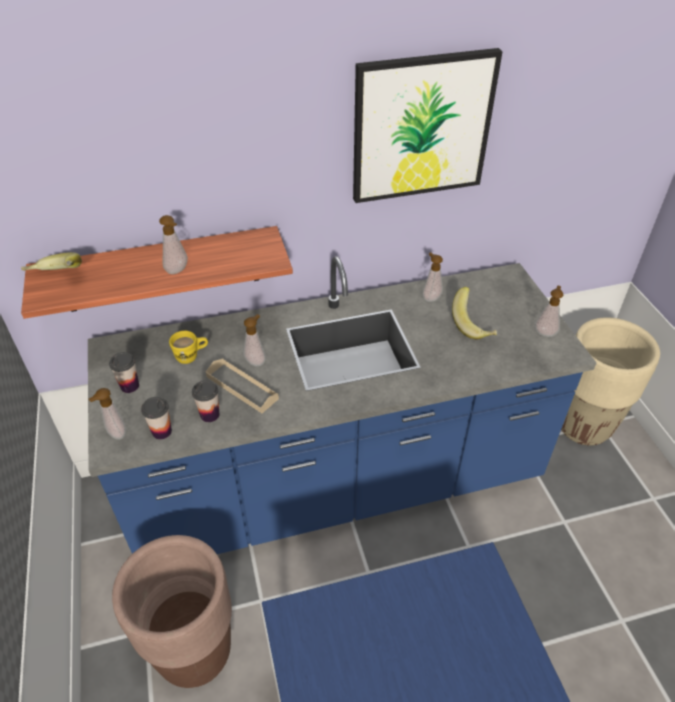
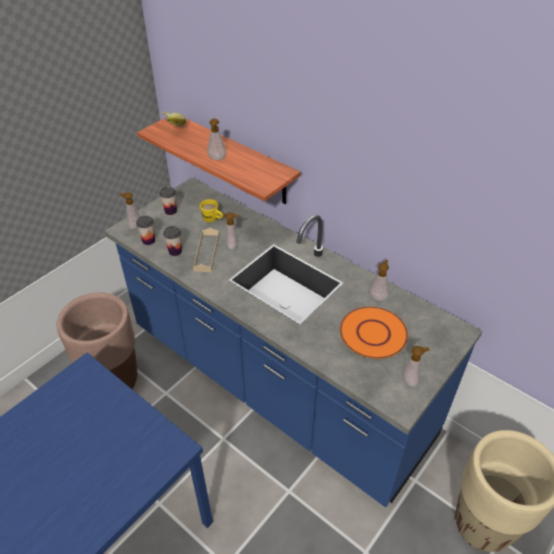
camera: 55 degrees right, 0 degrees up
picture [353,48,503,203] -> none
banana [452,287,497,340] -> orange plate [340,307,408,359]

